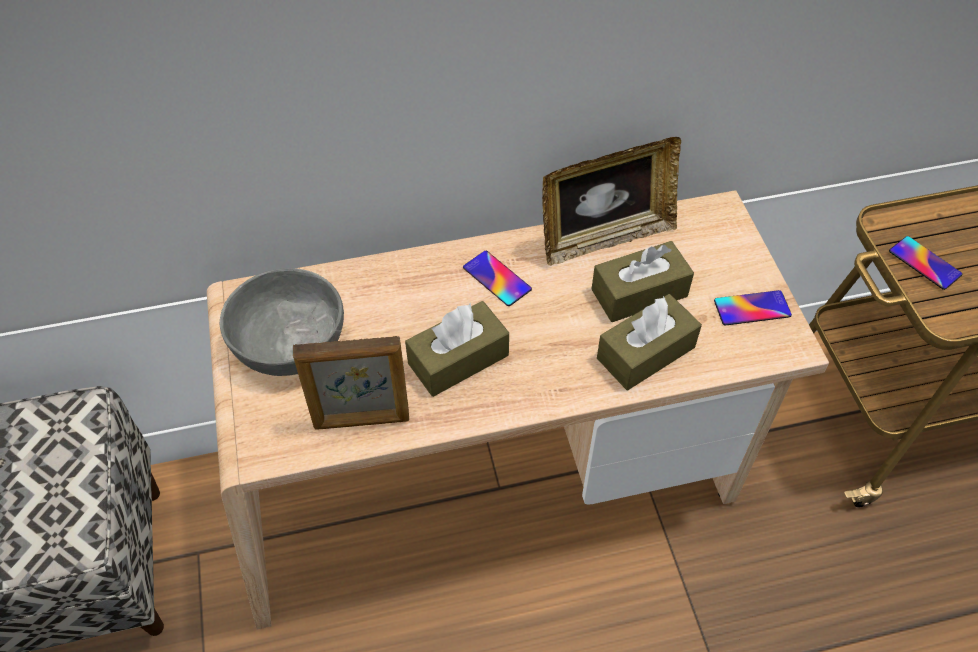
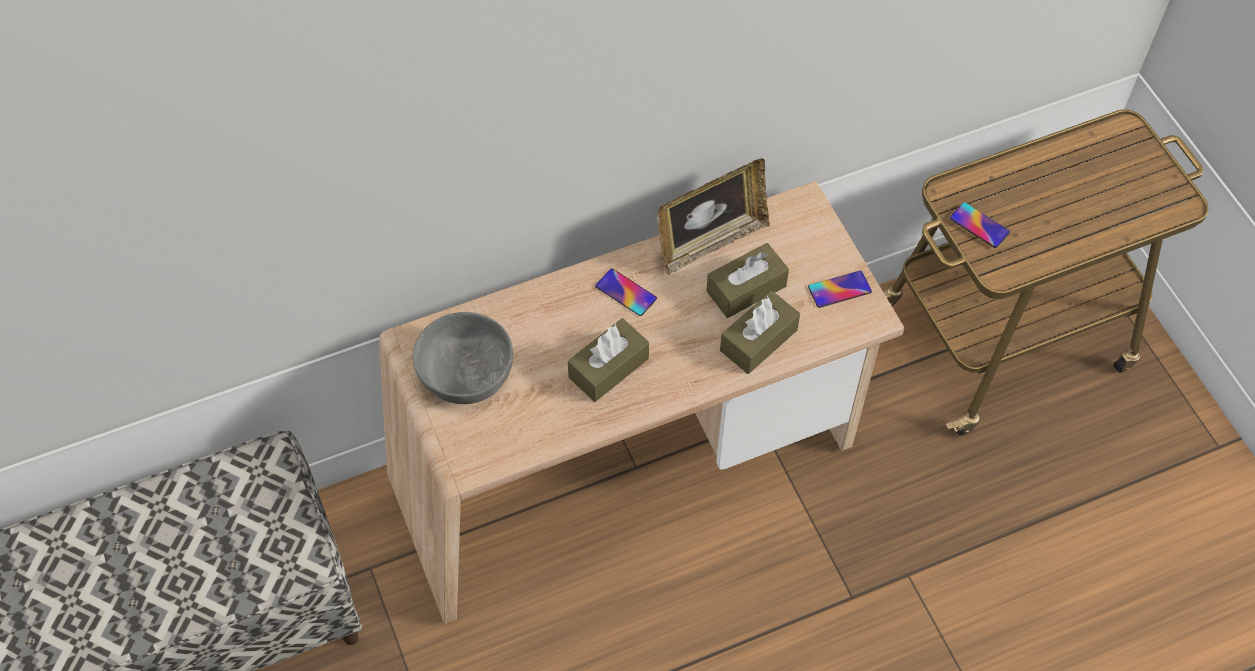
camera: 10 degrees left, 5 degrees up
picture frame [293,336,409,430] -> none

